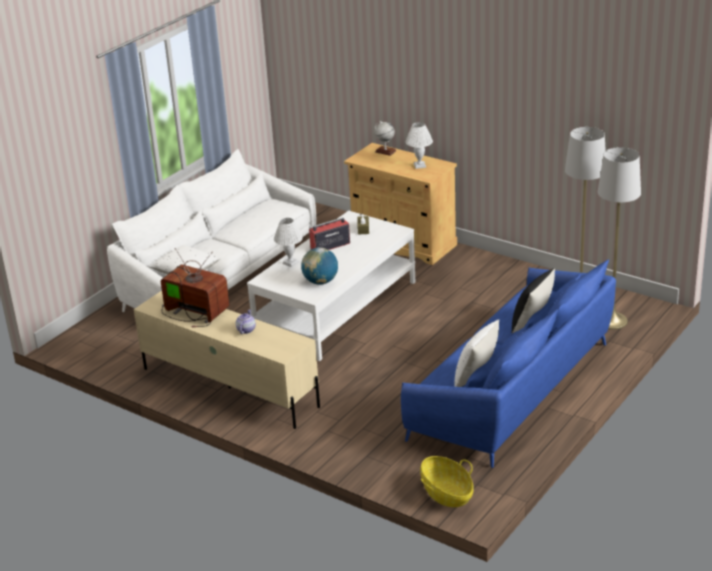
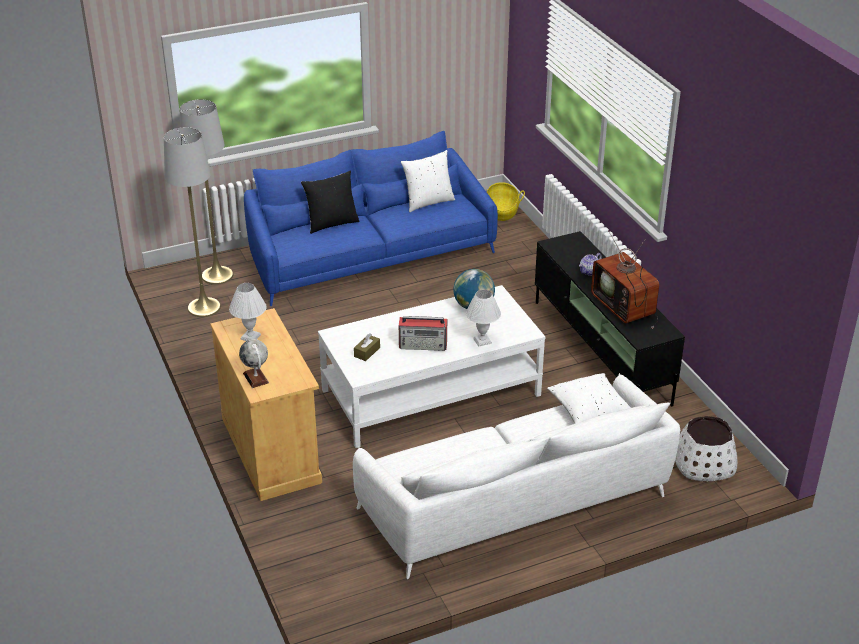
camera: 150 degrees left, 5 degrees up
beige tv stand [134,291,320,429] -> black tv stand [535,231,685,406]
none -> white planter [675,416,737,481]

